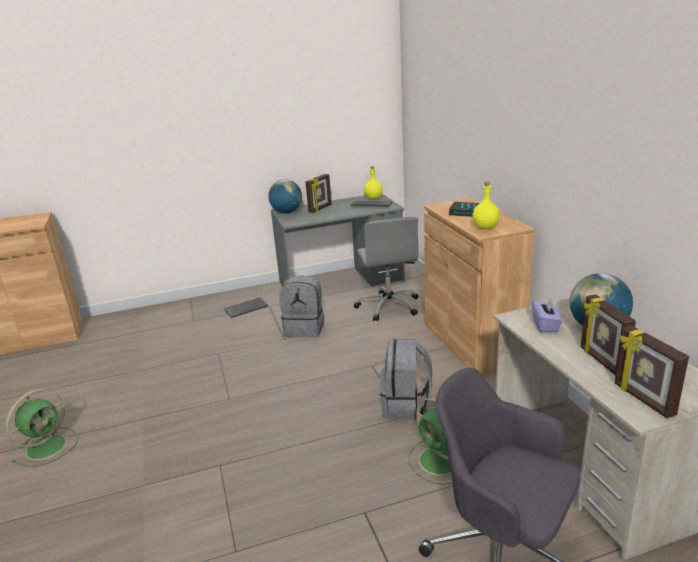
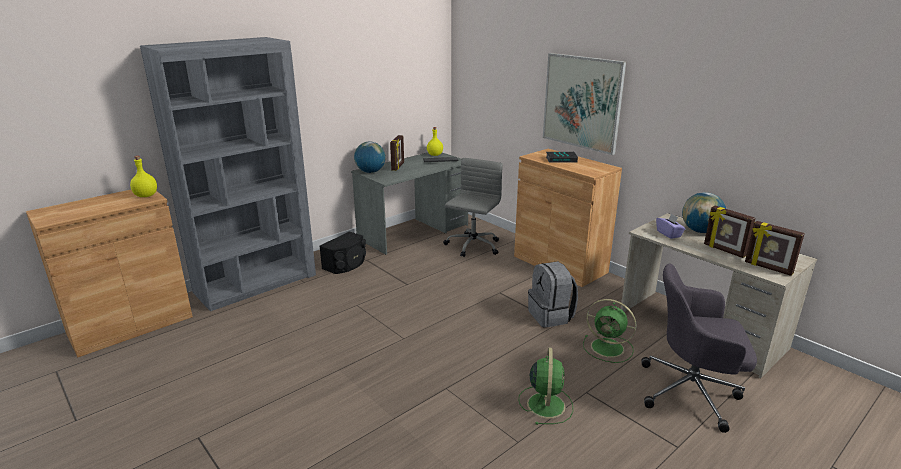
camera: 25 degrees left, 0 degrees up
green fan [6,389,78,467] -> green fan moved to [519,347,573,425]
keyboard [224,297,268,318] -> black speaker [319,231,366,274]
grey backpack [279,275,324,338] -> none
grey office chair [354,217,419,321] -> grey office chair turned 120 degrees counterclockwise [443,158,503,257]
yellow bottle [472,182,500,229] -> yellow bottle moved to [130,156,157,197]
none -> grey bookcase [140,37,316,311]
none -> picture [543,53,626,155]

